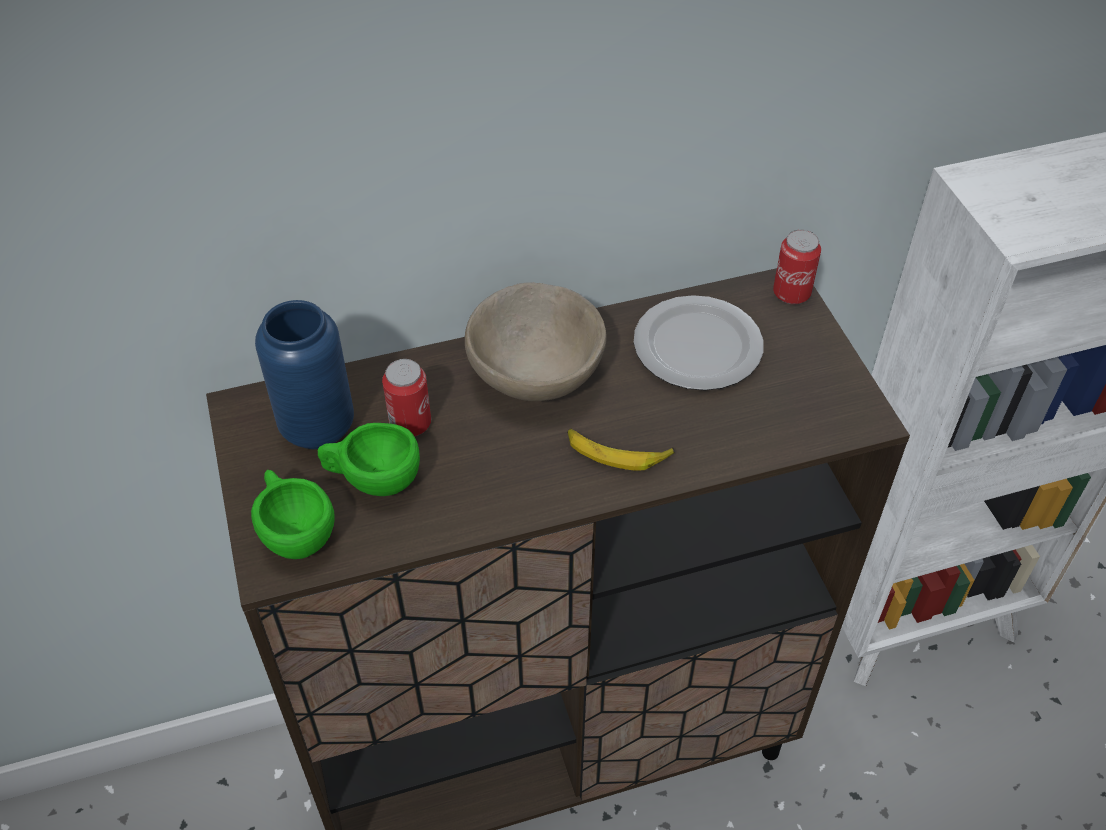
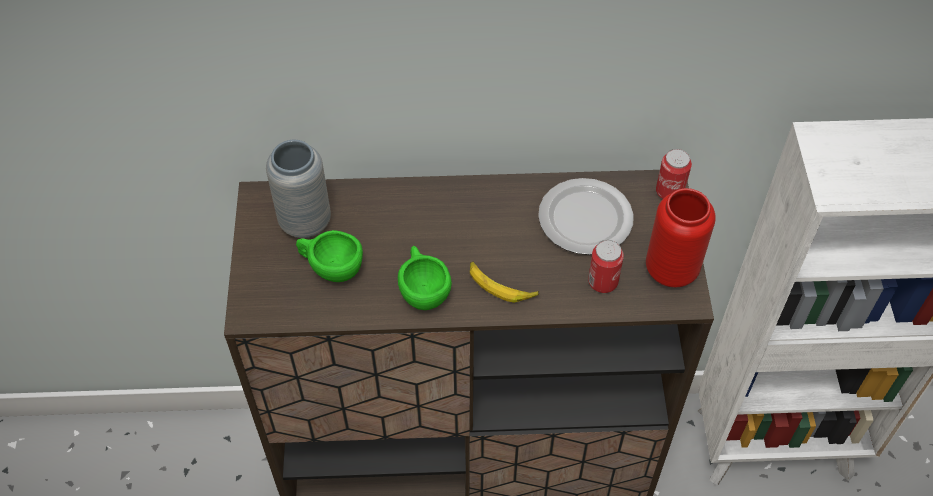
camera: 15 degrees right, 5 degrees up
green cup [251,470,334,559] -> green cup moved to [398,246,452,310]
blue vase [255,300,354,449] -> grey vase [266,140,331,238]
can [382,359,431,436] -> can moved to [588,240,624,293]
beige bowl [465,282,606,401] -> none
none -> red vase [646,188,716,288]

